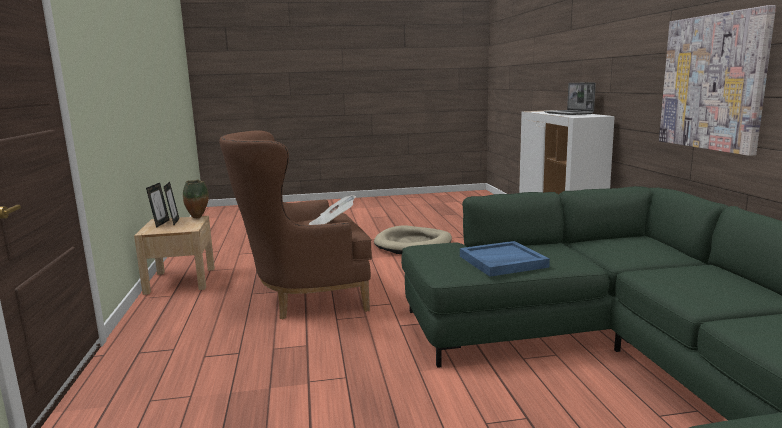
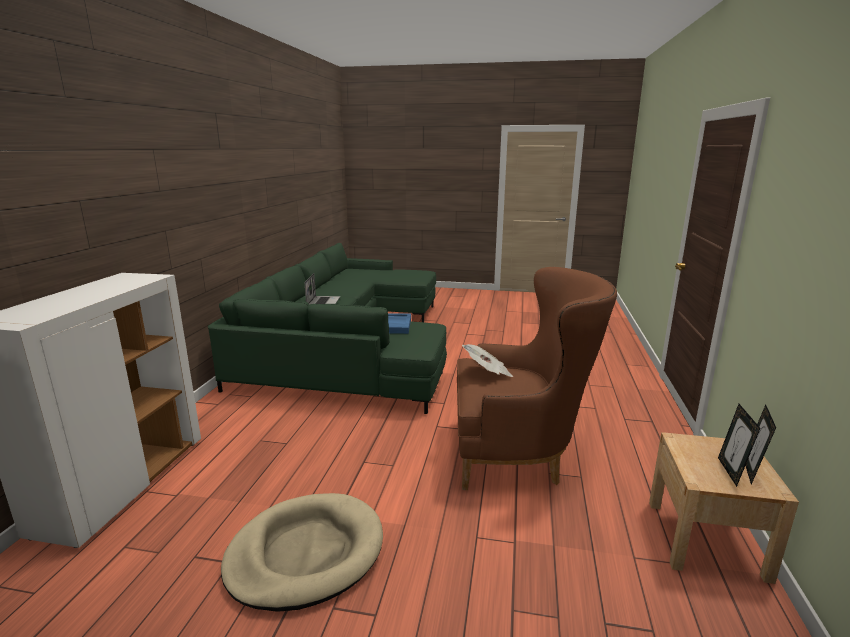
camera: 160 degrees left, 5 degrees up
vase [183,180,209,218] -> none
laptop [544,83,596,115] -> laptop moved to [305,273,340,305]
picture [659,5,776,156] -> none

